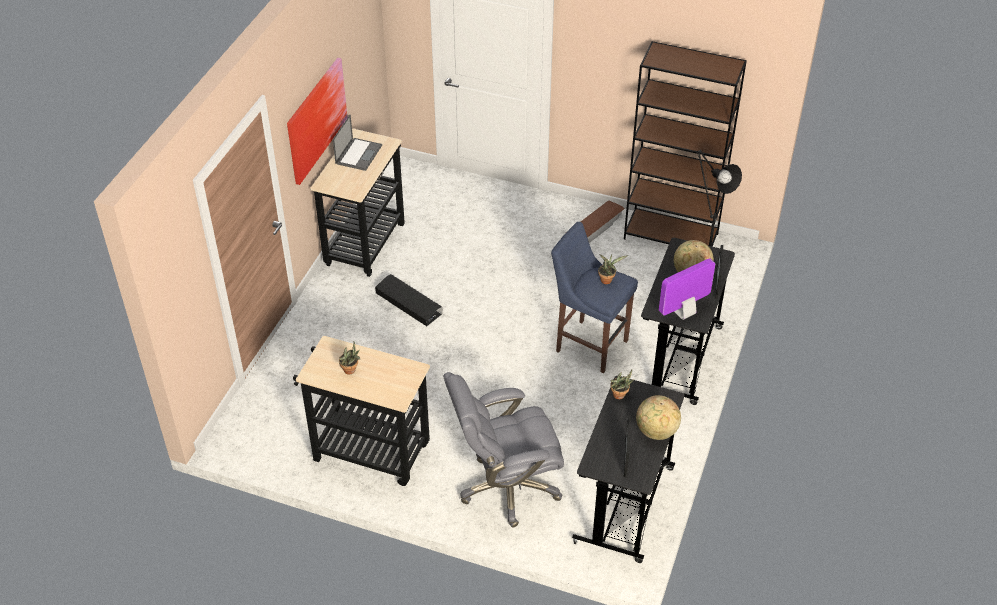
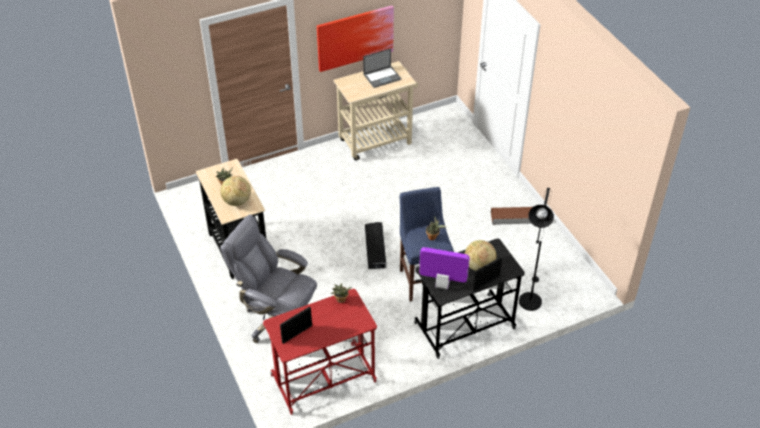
camera: 45 degrees right, 0 degrees up
black cart [310,129,405,277] -> beige cart [333,61,418,160]
black storage box [375,274,443,326] -> black storage box moved to [365,222,386,269]
black desk [572,376,684,563] -> red desk [263,289,377,415]
brown bookcase [624,41,747,247] -> none
globe [636,395,681,440] -> globe moved to [220,176,251,206]

